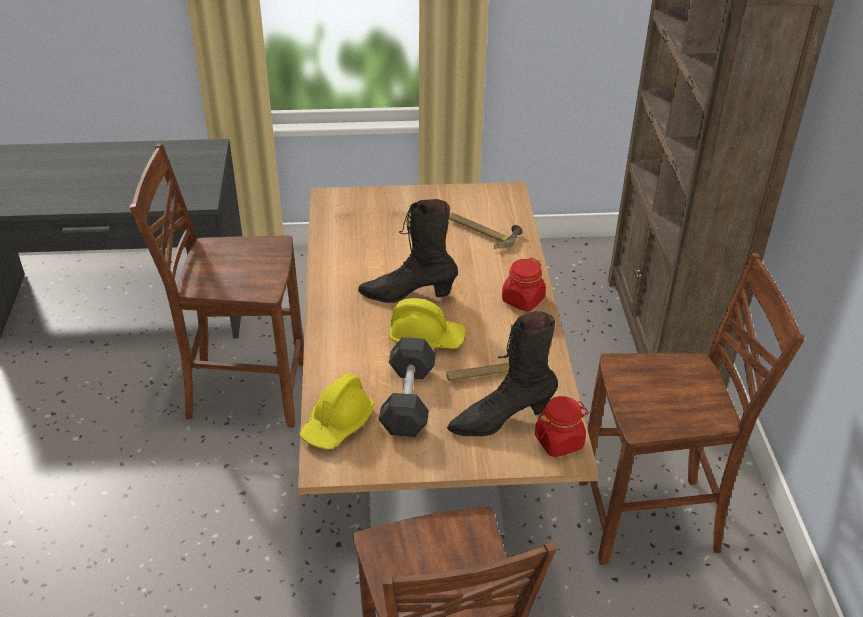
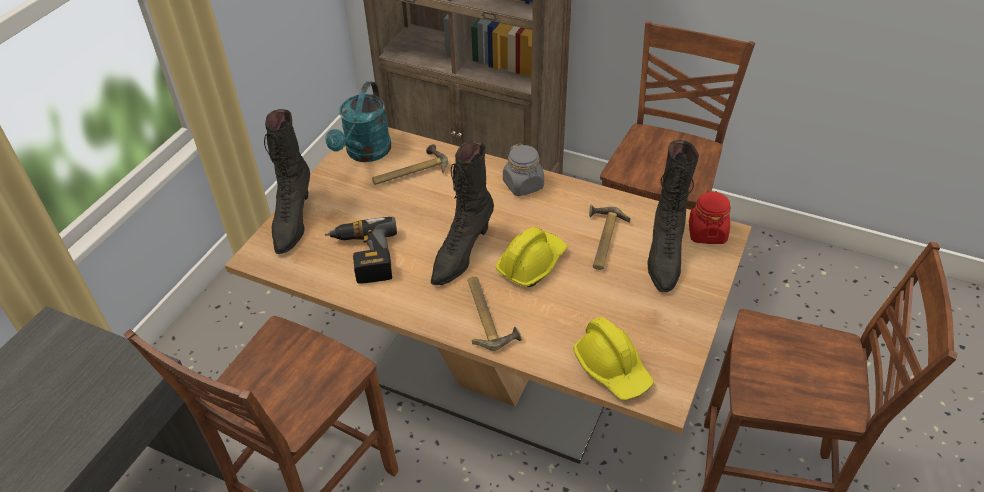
camera: 60 degrees left, 5 degrees up
grey dumbbell [379,337,436,437] -> none
red jar [502,258,546,311] -> grey jar [503,144,544,196]
none -> black boot [264,109,310,254]
none -> turquoise watering can [325,81,391,162]
none -> power drill [325,217,397,284]
none -> hammer [467,277,522,351]

